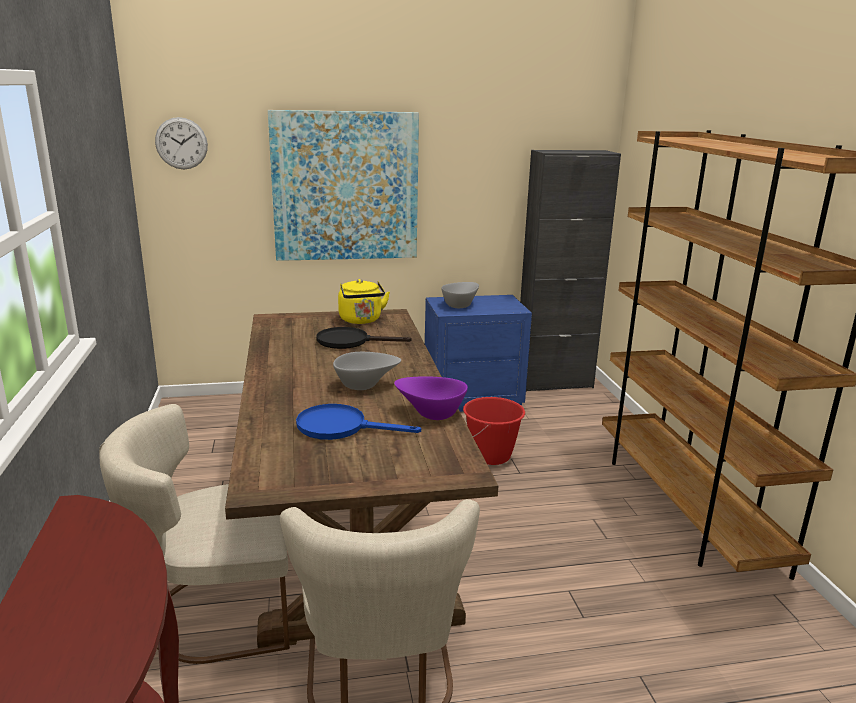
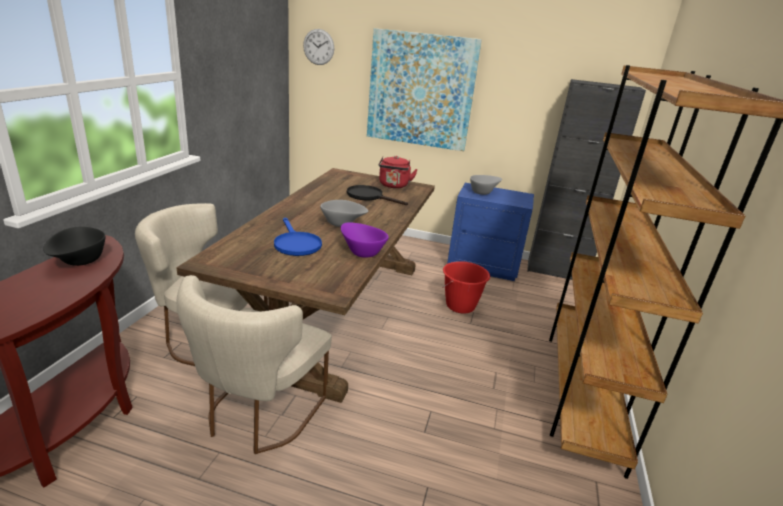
camera: 25 degrees right, 5 degrees up
blue frying pan [296,404,421,440] -> blue frying pan turned 150 degrees counterclockwise [274,218,322,256]
yellow kettle [338,279,390,324] -> red kettle [379,156,418,188]
none -> black bowl [43,227,105,266]

